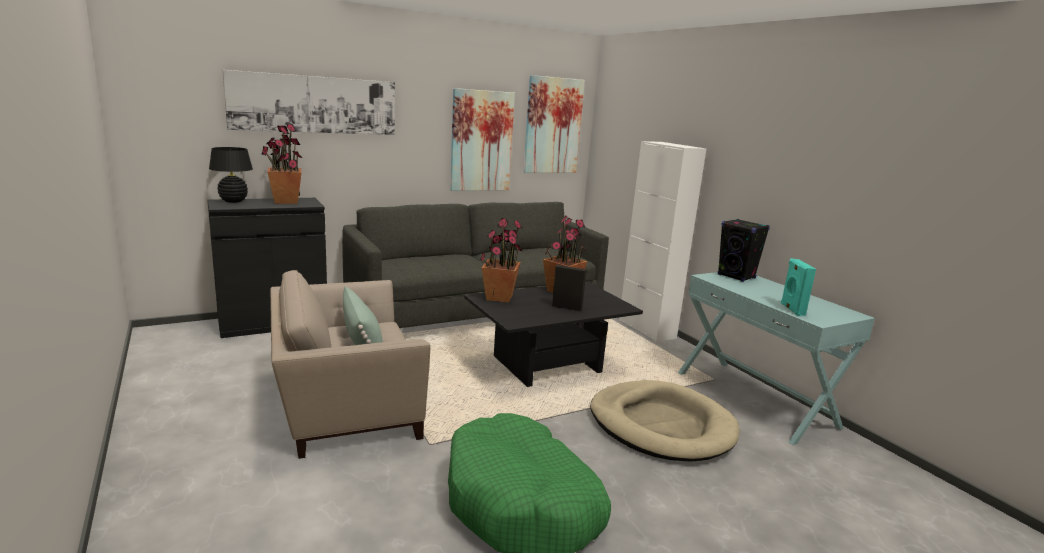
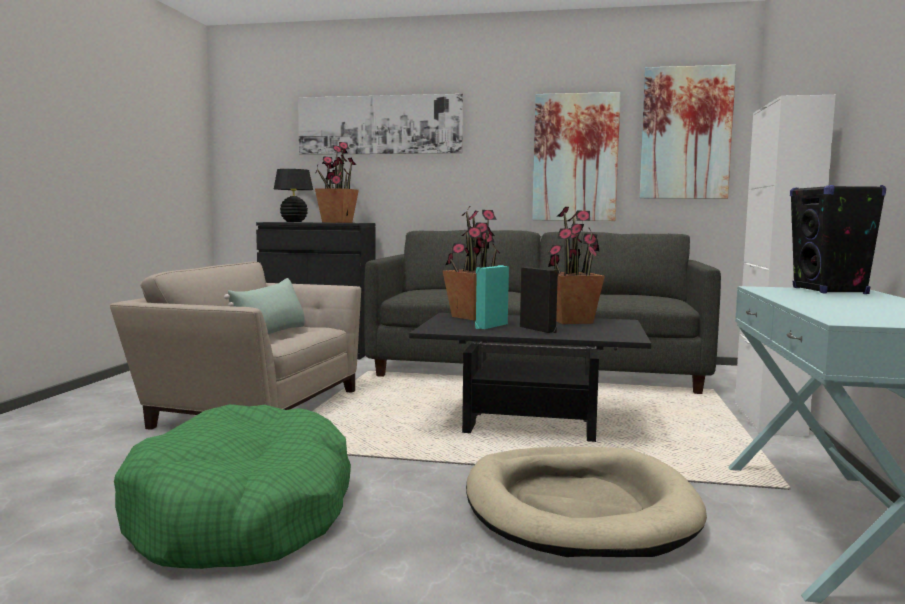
camera: 40 degrees right, 10 degrees down
turquoise speaker [781,258,816,316] -> turquoise speaker moved to [475,265,509,329]

